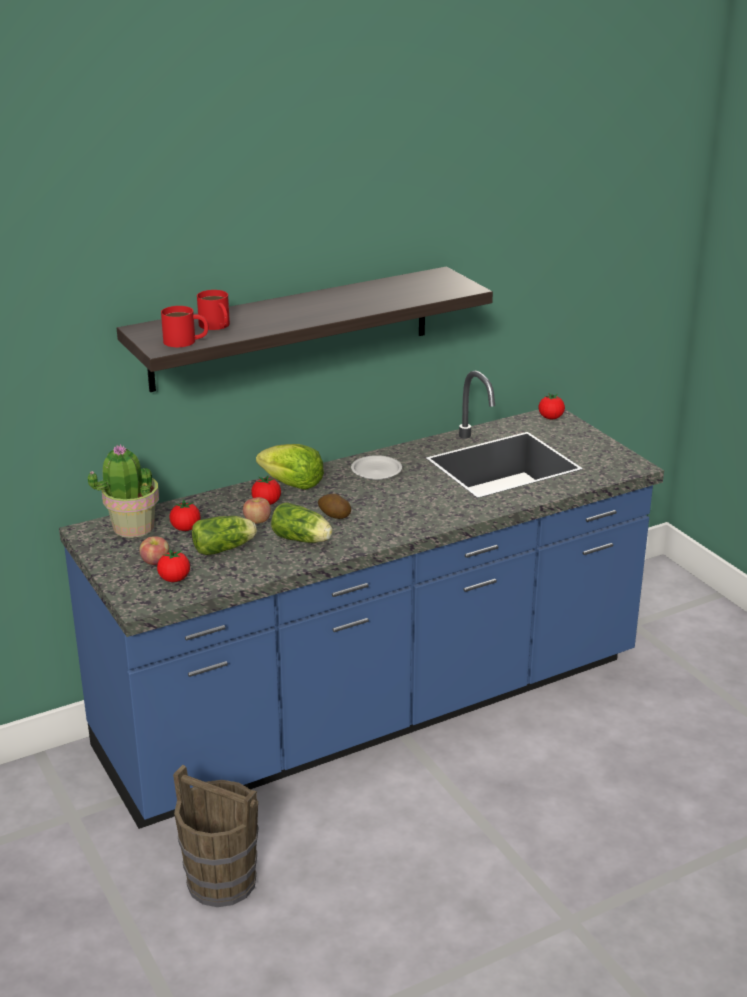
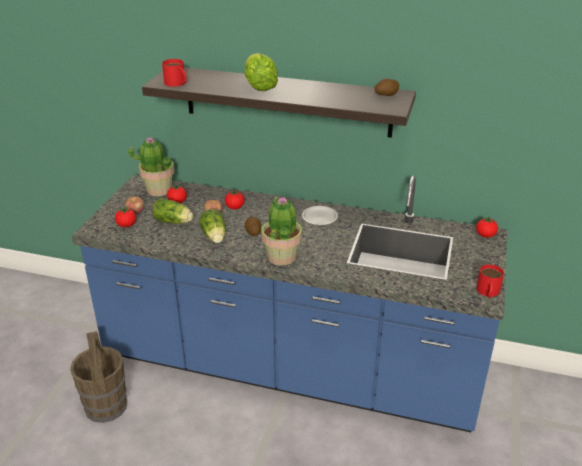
camera: 45 degrees right, 5 degrees up
red mug [197,290,230,330] -> red mug moved to [476,264,504,298]
lettuce [256,444,324,490] -> lettuce moved to [245,53,278,91]
none -> potted plant [261,196,302,266]
none -> potato [375,78,399,96]

